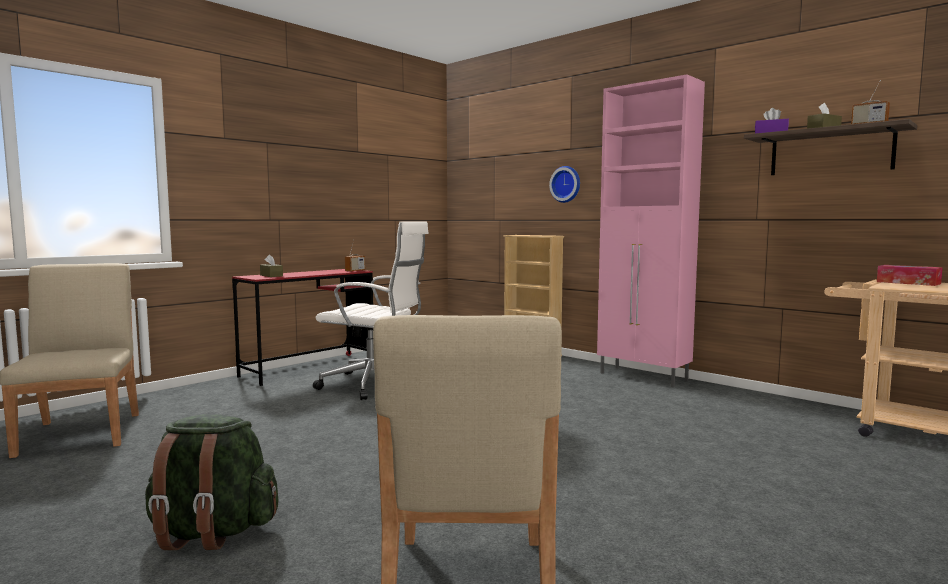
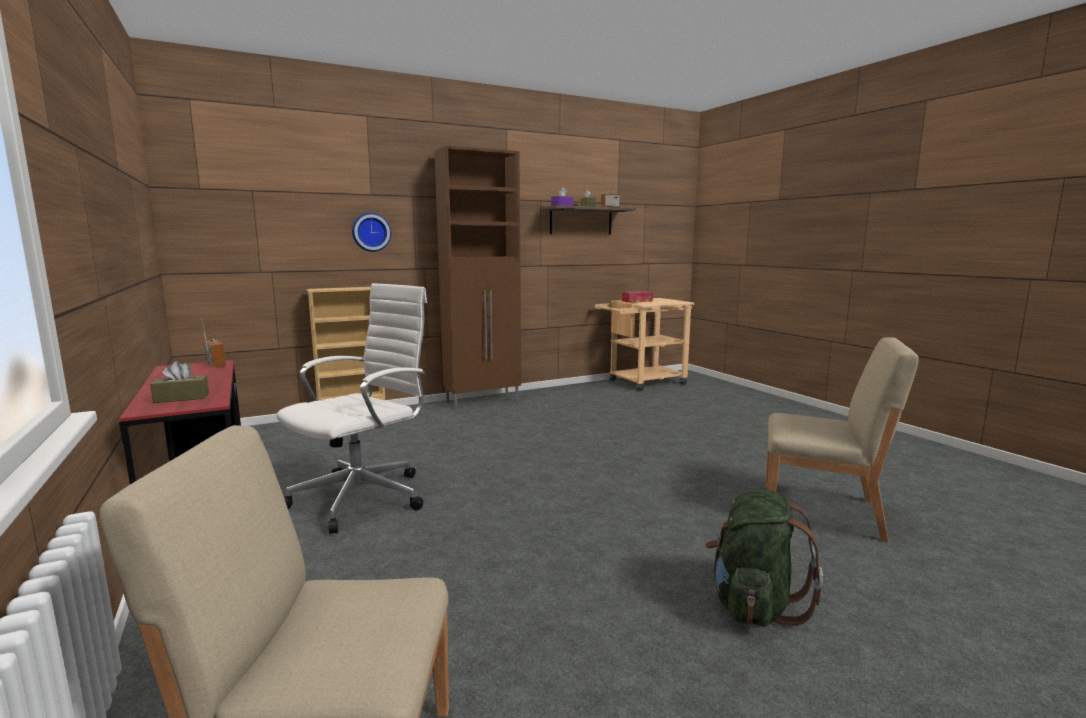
camera: 70 degrees left, 5 degrees up
pink cabinet [597,75,705,387] -> brown cabinet [434,145,521,410]

